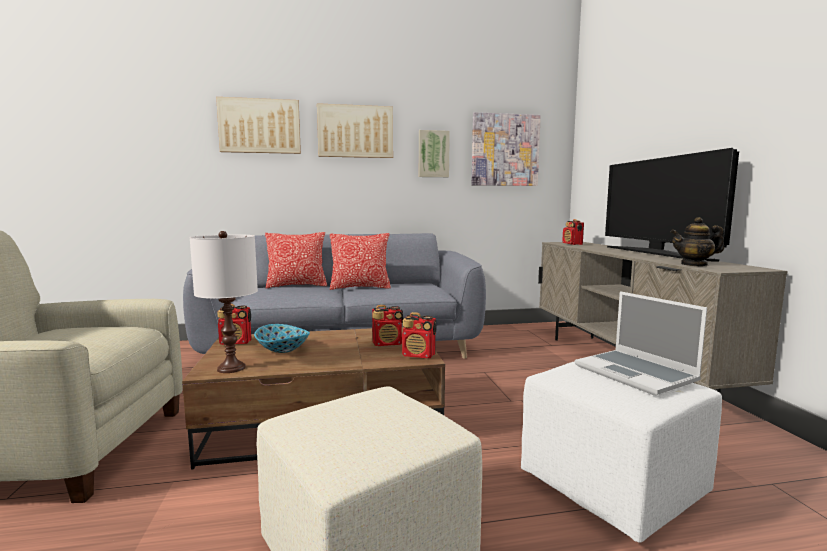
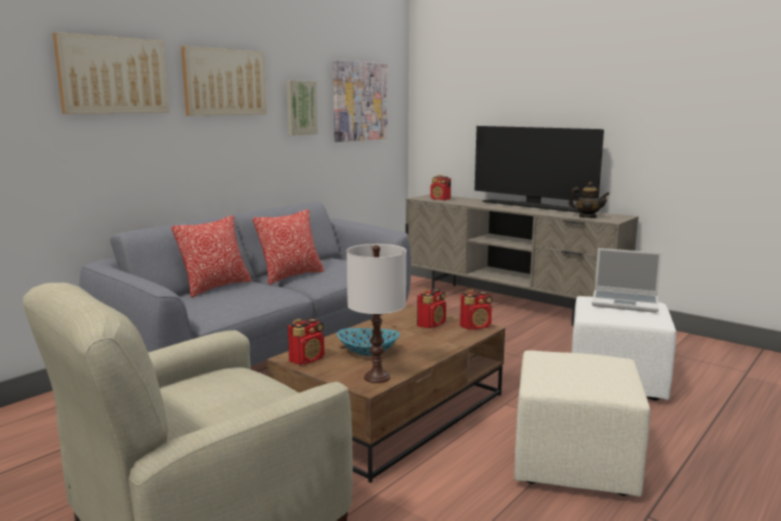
camera: 40 degrees left, 5 degrees up
teapot [670,217,724,266] -> teapot turned 120 degrees counterclockwise [568,182,609,218]

